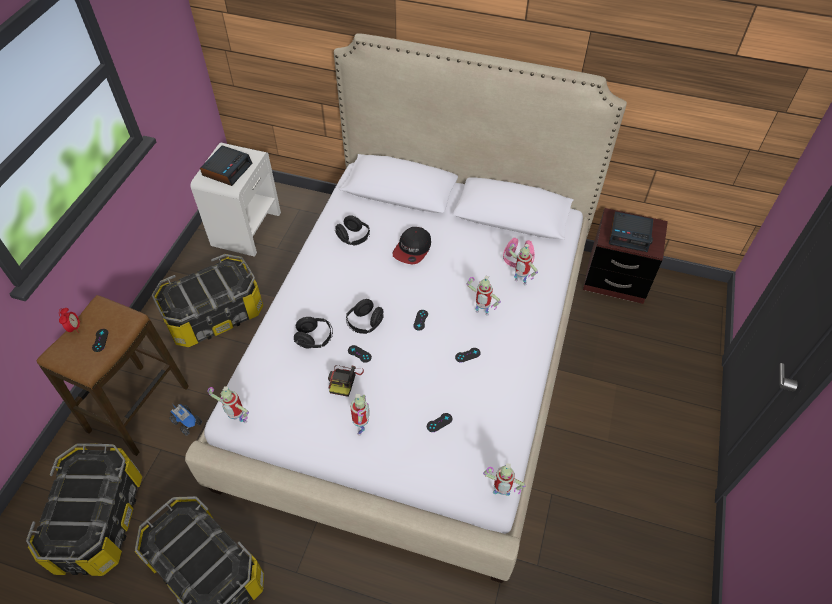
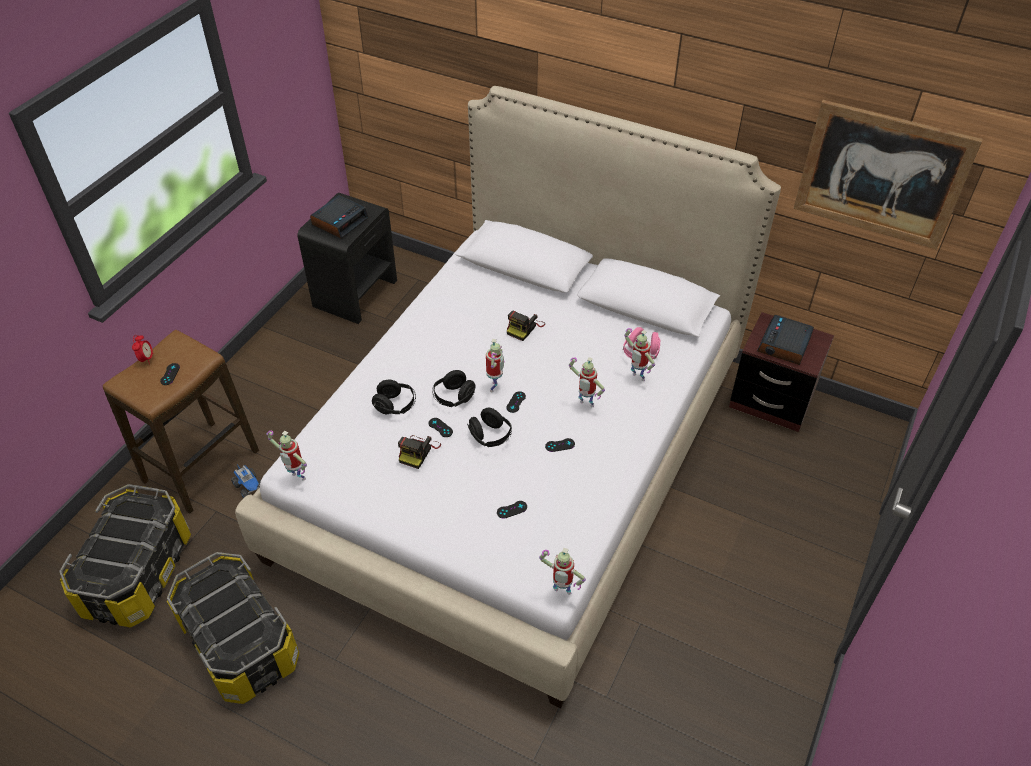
camera: 10 degrees right, 5 degrees down
storage box [152,254,263,347] -> none
white nightstand [191,143,281,257] -> black nightstand [297,193,397,324]
black headphones [334,215,370,246] -> black headphones moved to [467,408,512,447]
toy robot [350,394,370,436] -> toy robot moved to [486,339,505,392]
cap [392,227,431,264] -> camera [507,311,545,341]
alarm clock [609,211,654,252] -> alarm clock turned 90 degrees clockwise [757,315,814,365]
none -> picture [793,100,983,250]

